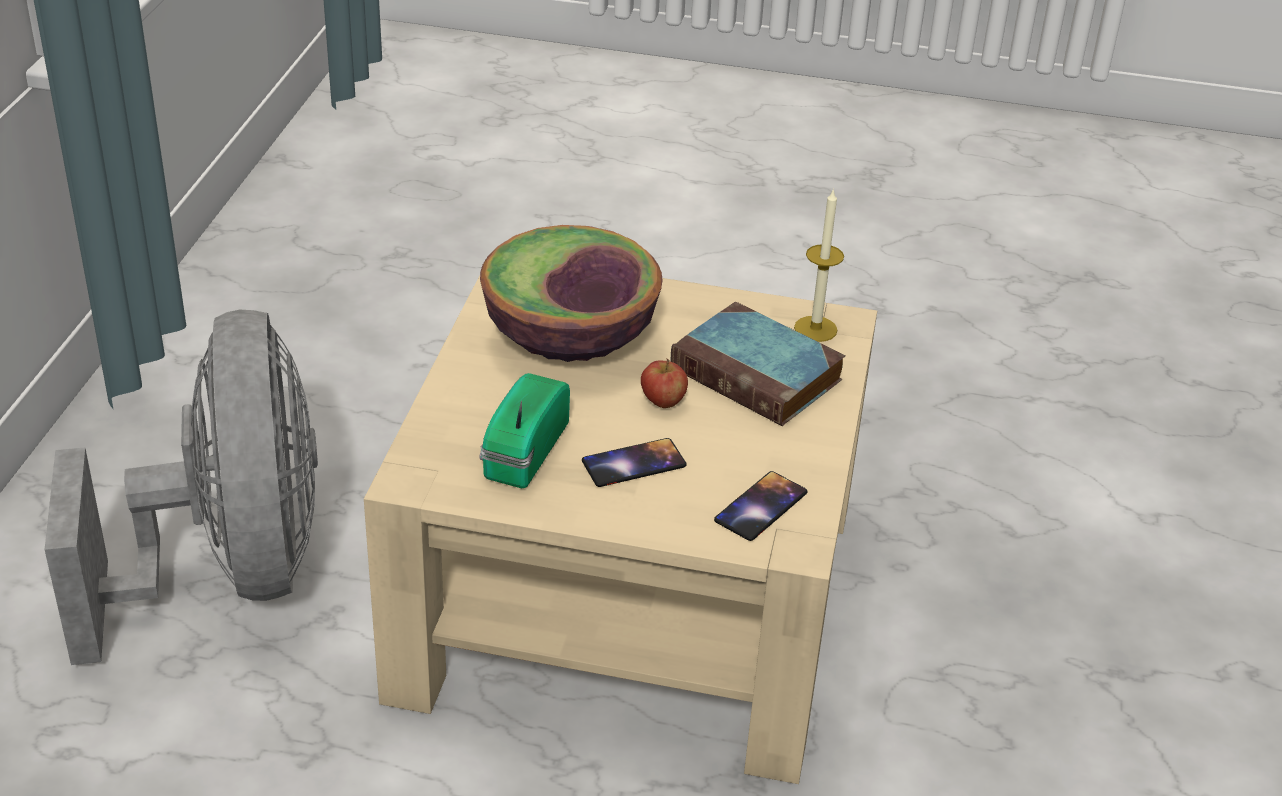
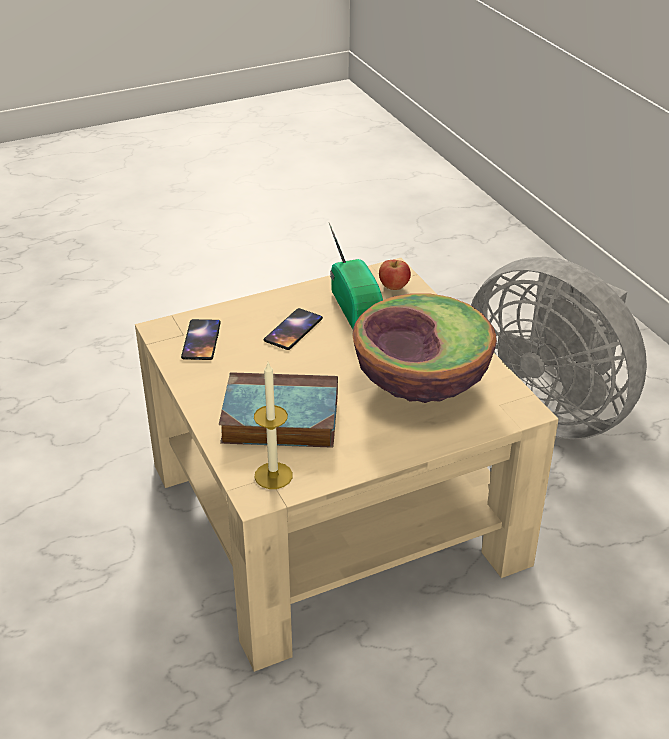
camera: 145 degrees right, 0 degrees up
apple [641,359,688,408] -> apple moved to [379,260,411,290]

